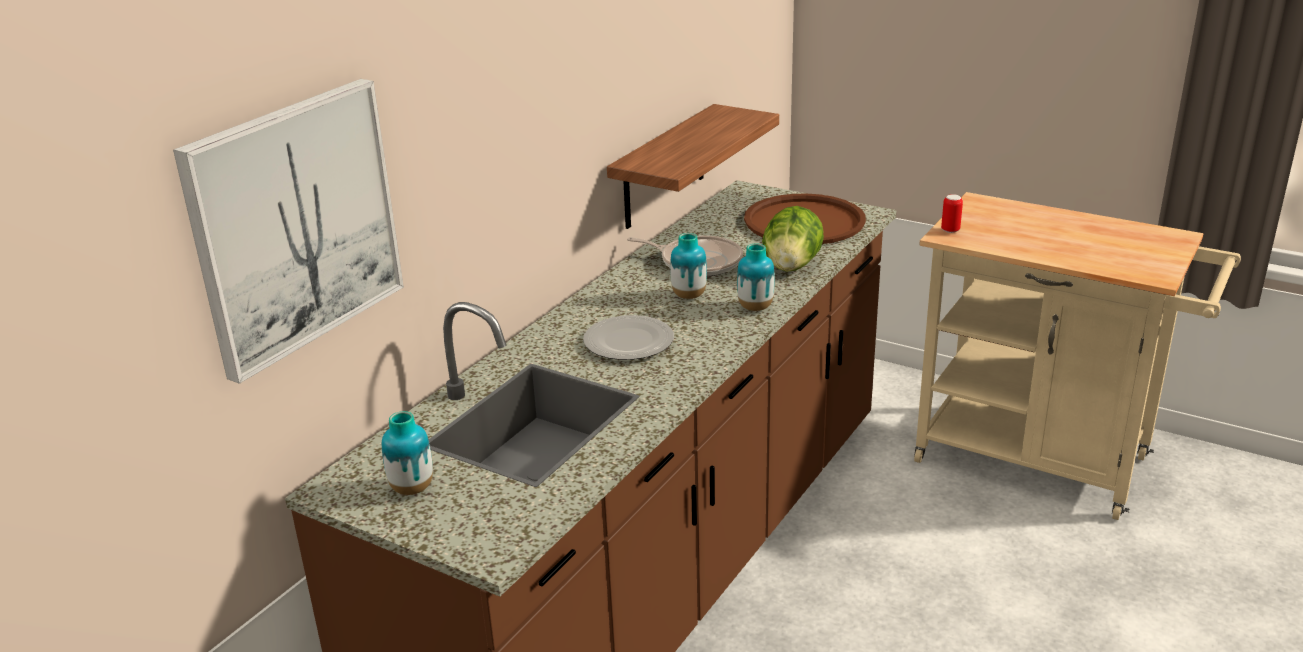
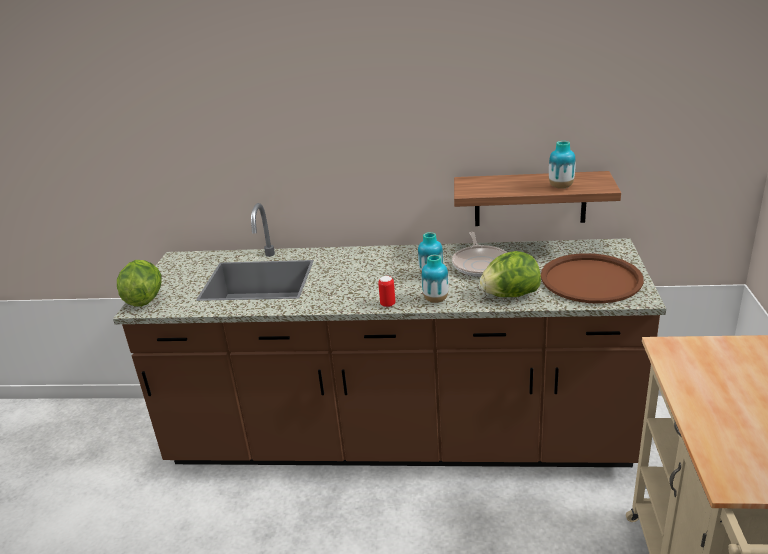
camera: 65 degrees right, 0 degrees up
picture [173,79,404,384] -> none
vase [382,411,433,495] -> vase moved to [549,141,576,189]
plate [583,315,674,360] -> none
can [941,194,963,233] -> can moved to [378,276,396,307]
none -> lettuce [117,260,162,307]

